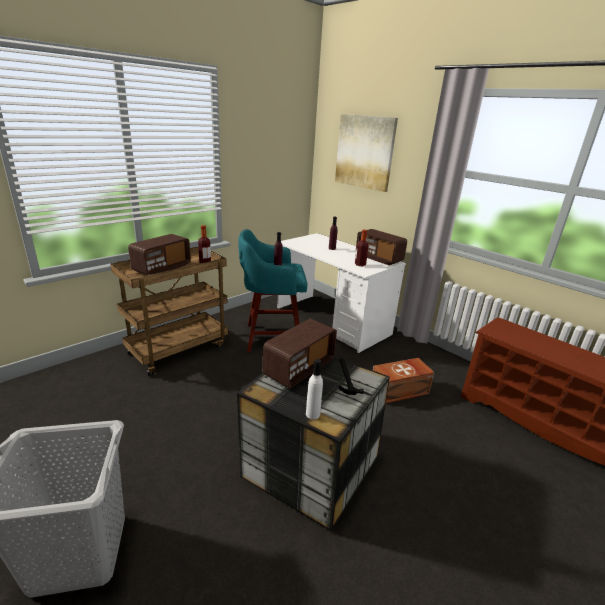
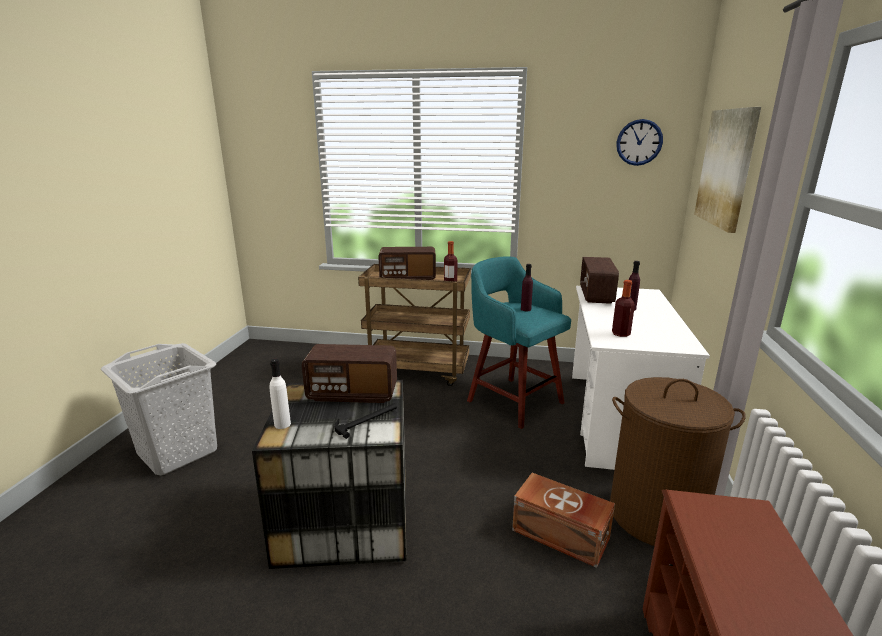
camera: 55 degrees right, 5 degrees down
radio [356,229,407,265] -> radio moved to [580,257,619,304]
none -> brown laundry basket [610,377,746,546]
none -> wall clock [616,119,663,166]

